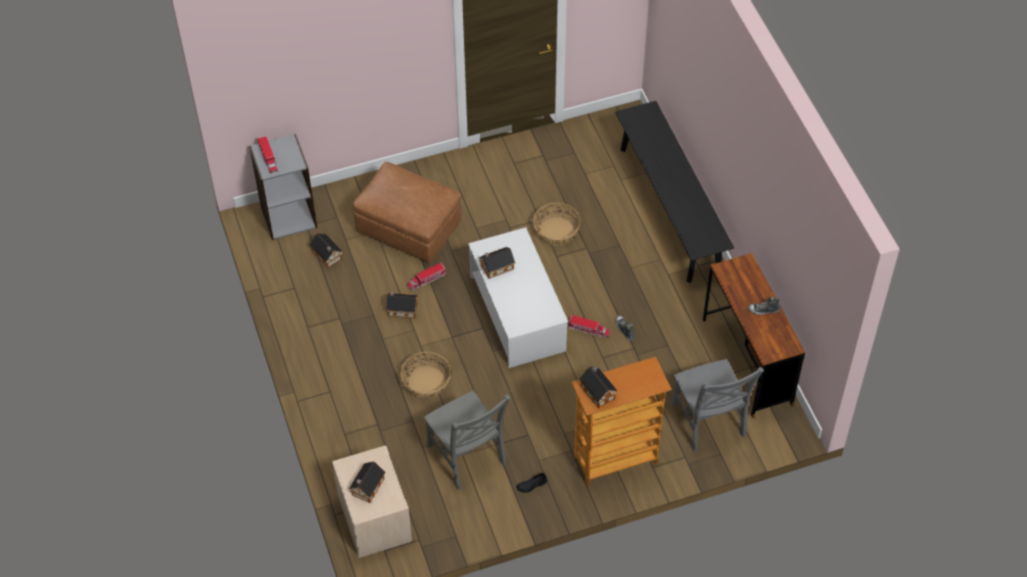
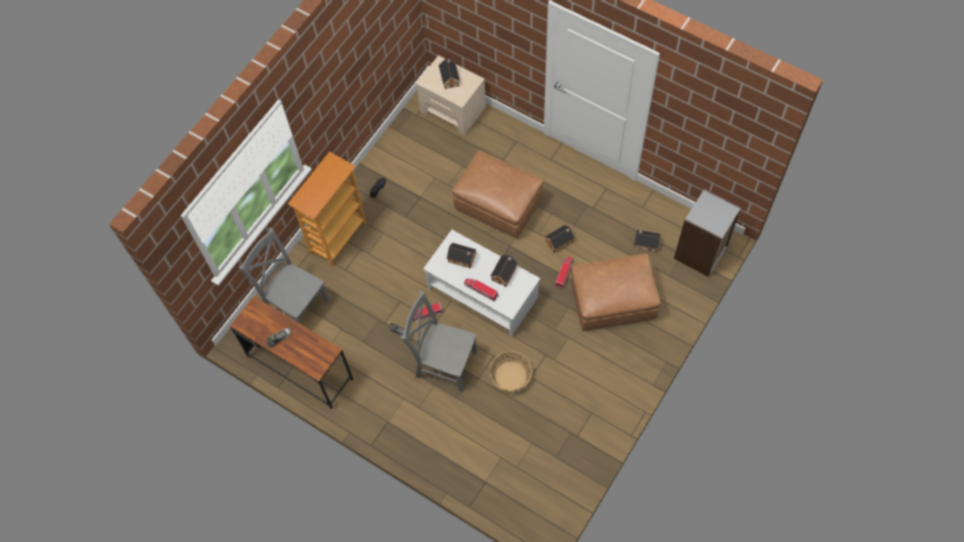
camera: 145 degrees right, 10 degrees up
toy truck [258,136,278,174] -> toy truck moved to [464,278,498,301]
basket [400,351,451,398] -> brown ottoman [453,150,543,238]
grey chair [424,391,511,490] -> grey chair moved to [401,291,477,392]
toy house [579,367,617,409] -> toy house moved to [447,243,477,269]
black bench [615,101,734,283] -> none

